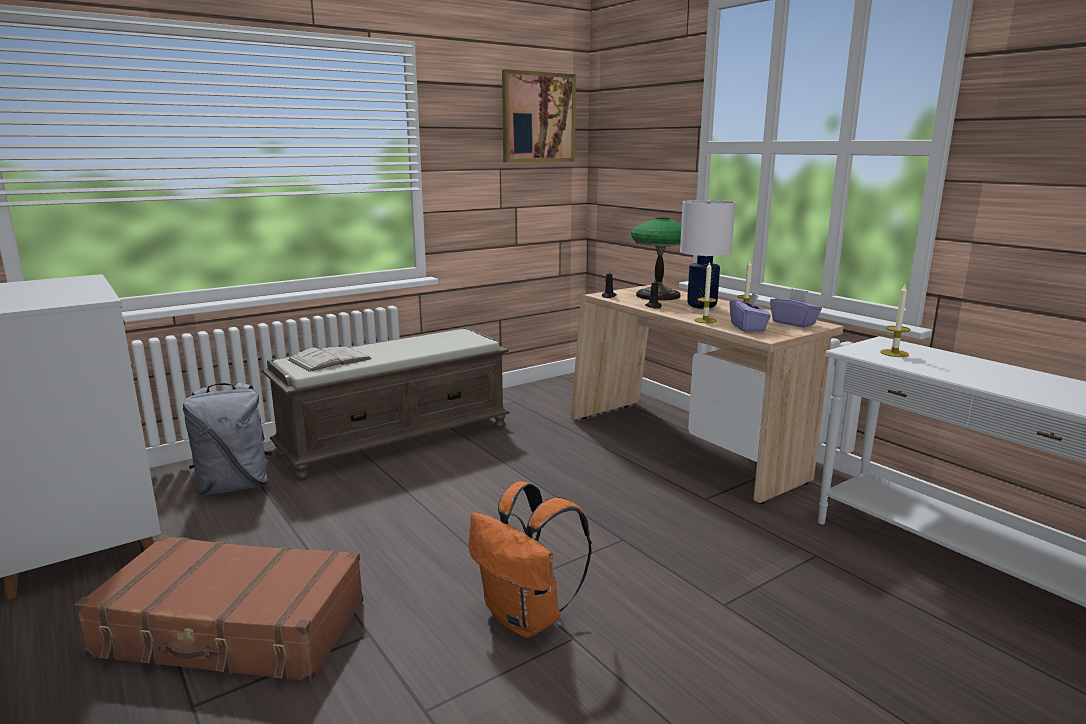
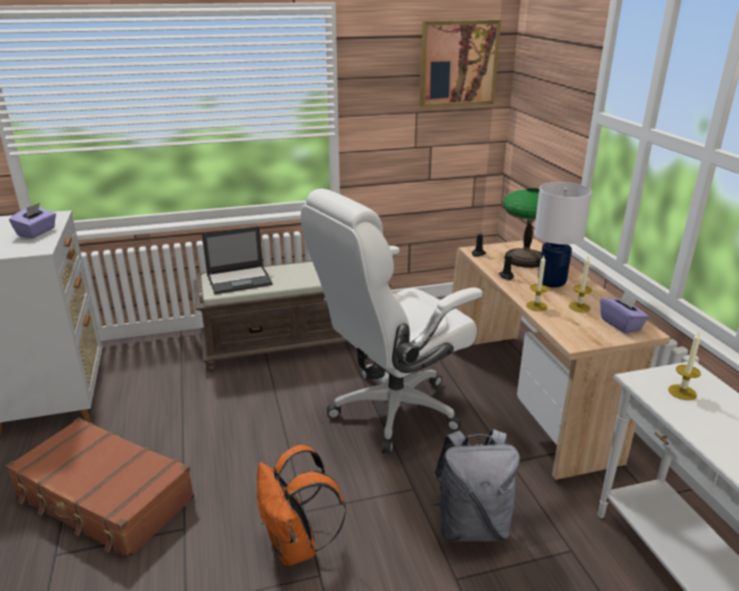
camera: 20 degrees right, 10 degrees up
grey backpack [183,383,272,495] -> grey backpack moved to [433,429,520,542]
white book [287,347,372,372] -> laptop [202,226,273,294]
purple tissue box [730,293,771,332] -> purple tissue box moved to [9,203,56,238]
none -> white office chair [301,189,483,454]

